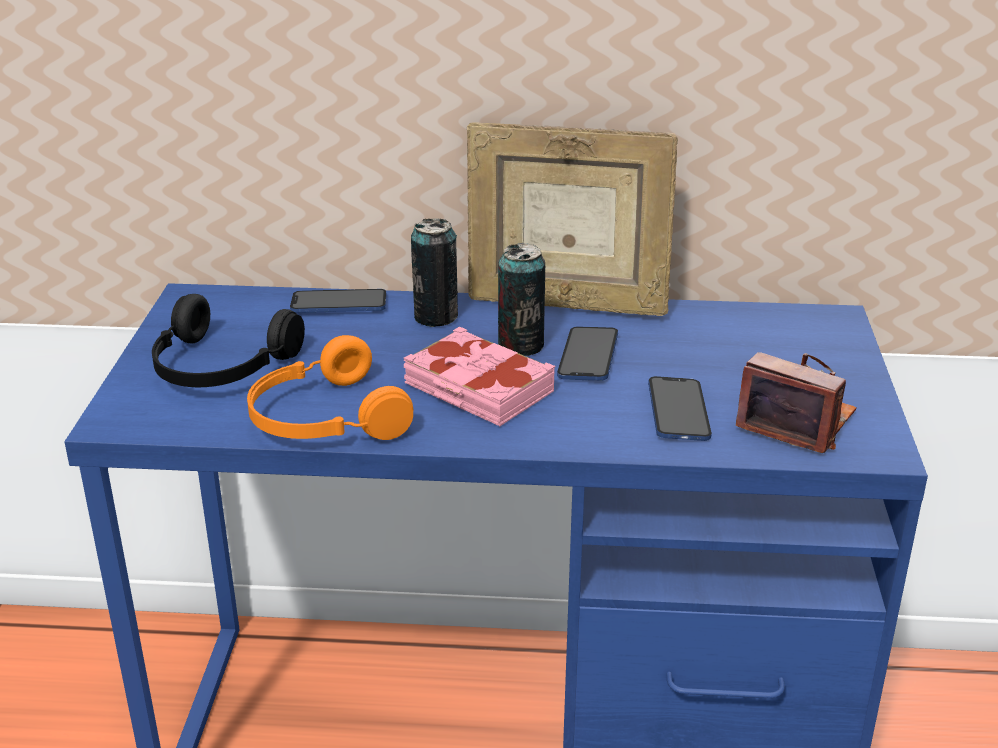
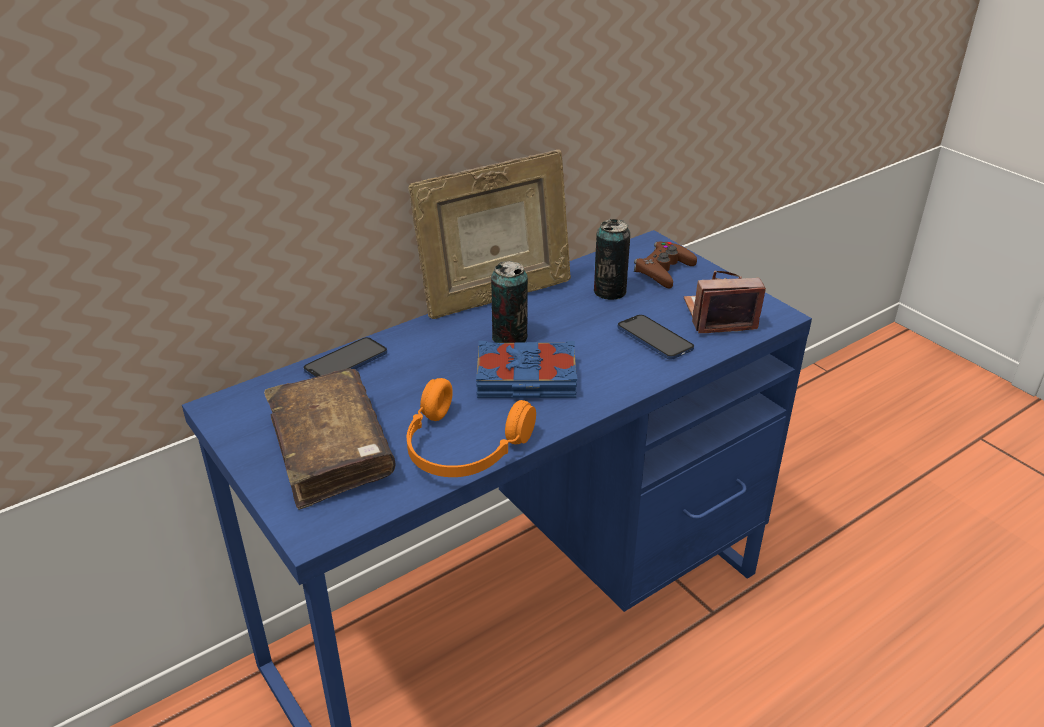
camera: 40 degrees left, 5 degrees up
black headphones [152,294,305,387] -> brown book [264,368,396,510]
pink book [404,327,555,426] -> blue book [476,341,578,398]
can [411,218,458,327] -> can moved to [594,219,631,300]
phone [557,326,618,381] -> none
none -> brown game controller [634,241,697,289]

